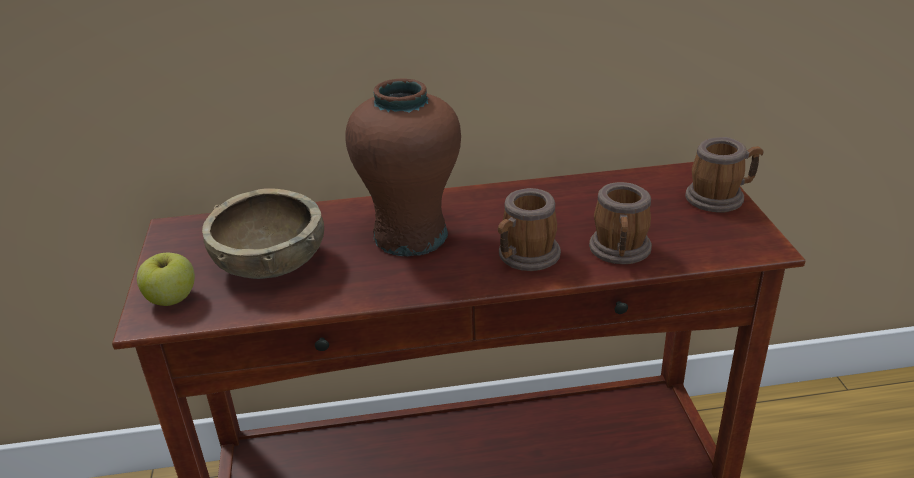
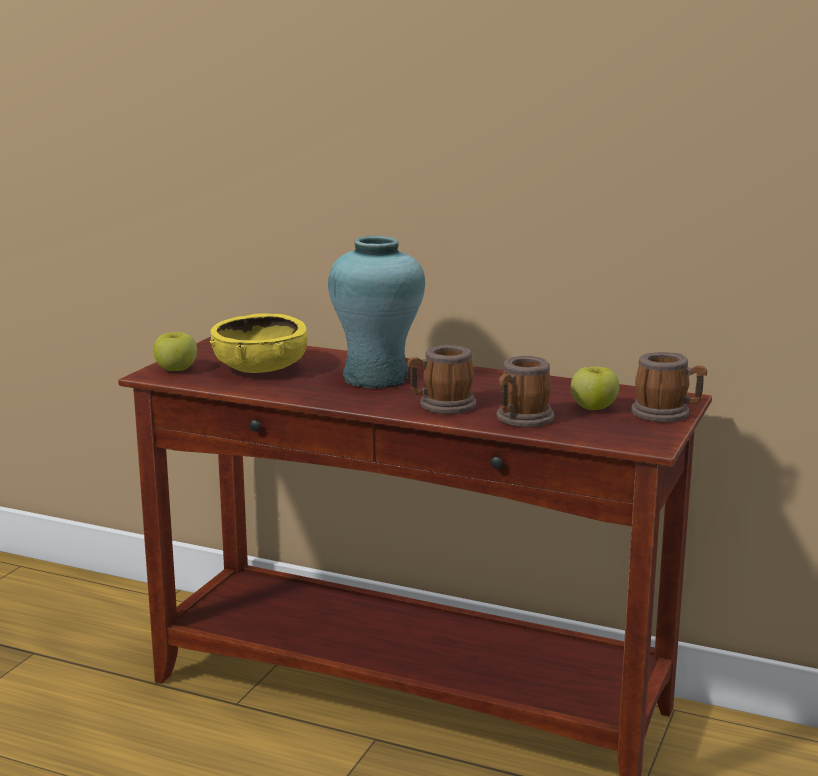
camera: 30 degrees right, 15 degrees down
brown bowl [202,188,324,279] -> yellow bowl [210,313,308,373]
brown vase [345,79,461,256] -> turquoise vase [328,236,425,389]
none -> apple [571,366,619,410]

